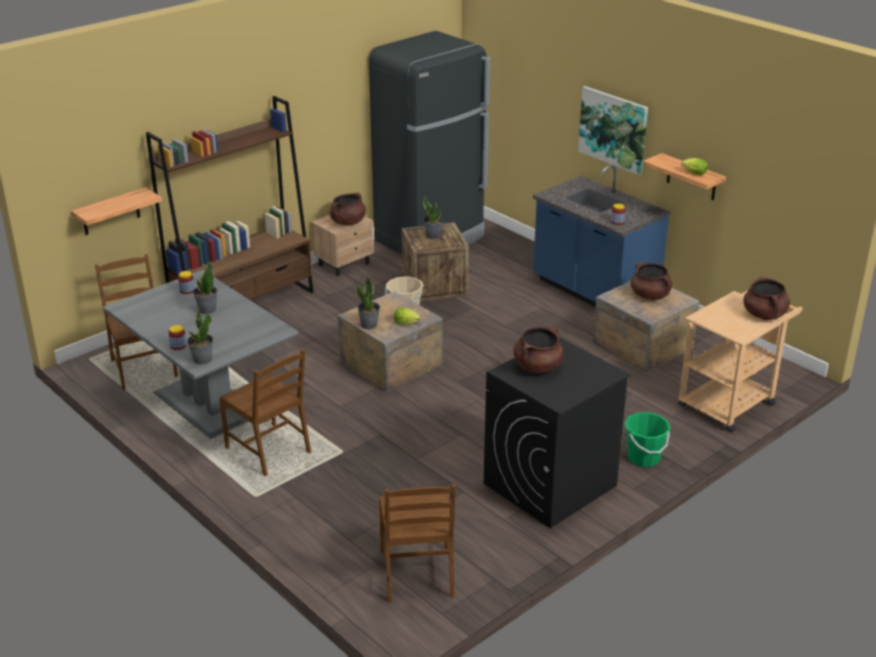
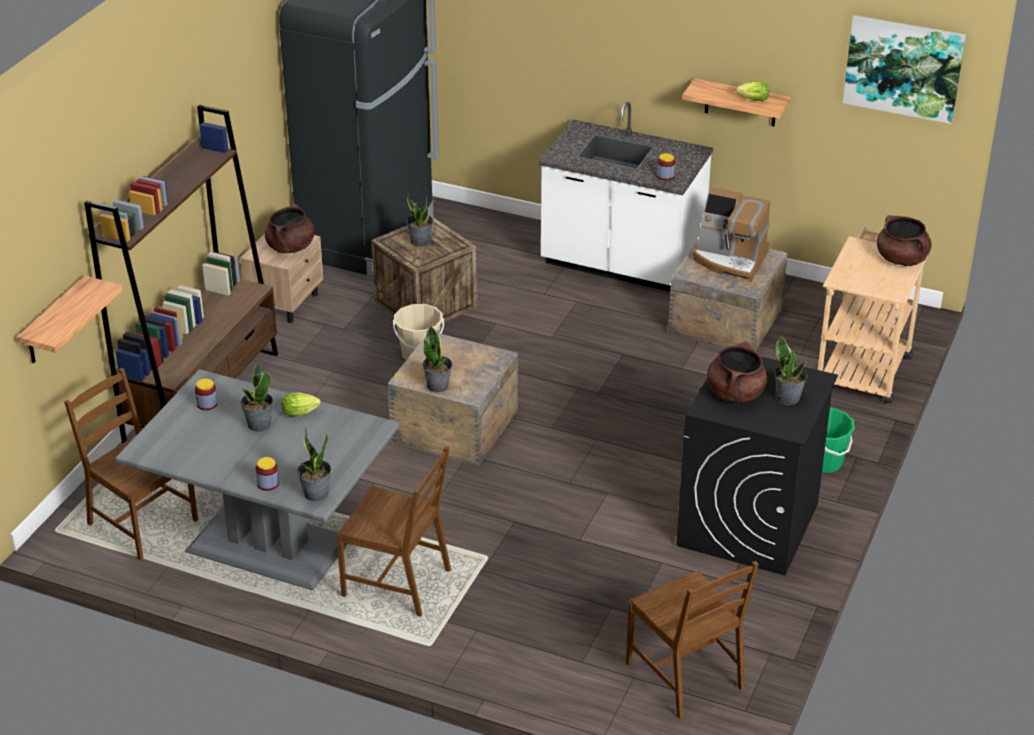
camera: 25 degrees left, 5 degrees up
lettuce [394,307,421,325] -> lettuce moved to [282,393,321,416]
blue counter [533,164,670,306] -> white counter [538,102,713,292]
picture [578,86,648,175] -> picture moved to [843,15,966,124]
brown cooking pot [631,263,672,300] -> coffee machine [693,187,770,282]
none -> potted plant [774,336,807,405]

